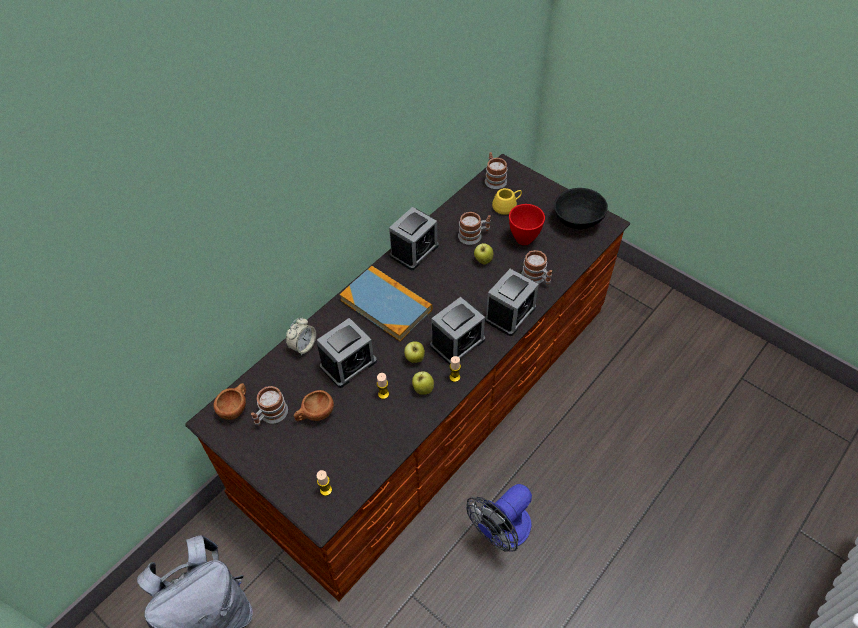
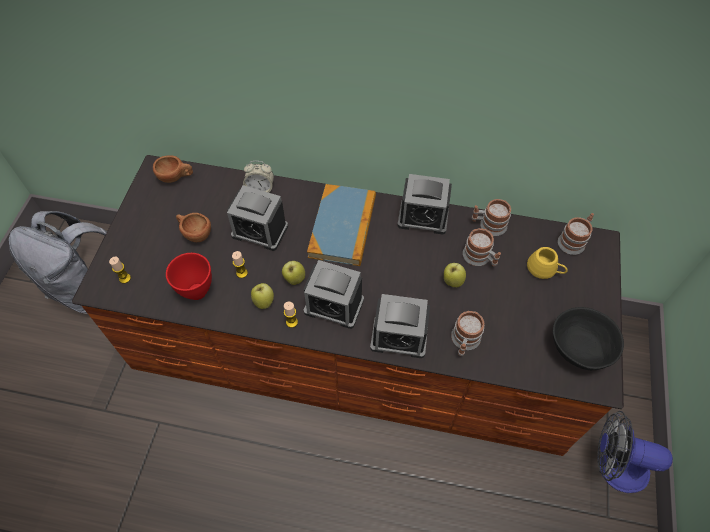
camera: 60 degrees right, 5 degrees up
mug [251,386,288,426] -> mug moved to [472,199,511,236]
fan [466,484,532,552] -> fan moved to [597,411,673,493]
red bowl [509,204,545,245] -> red bowl moved to [166,253,212,300]

